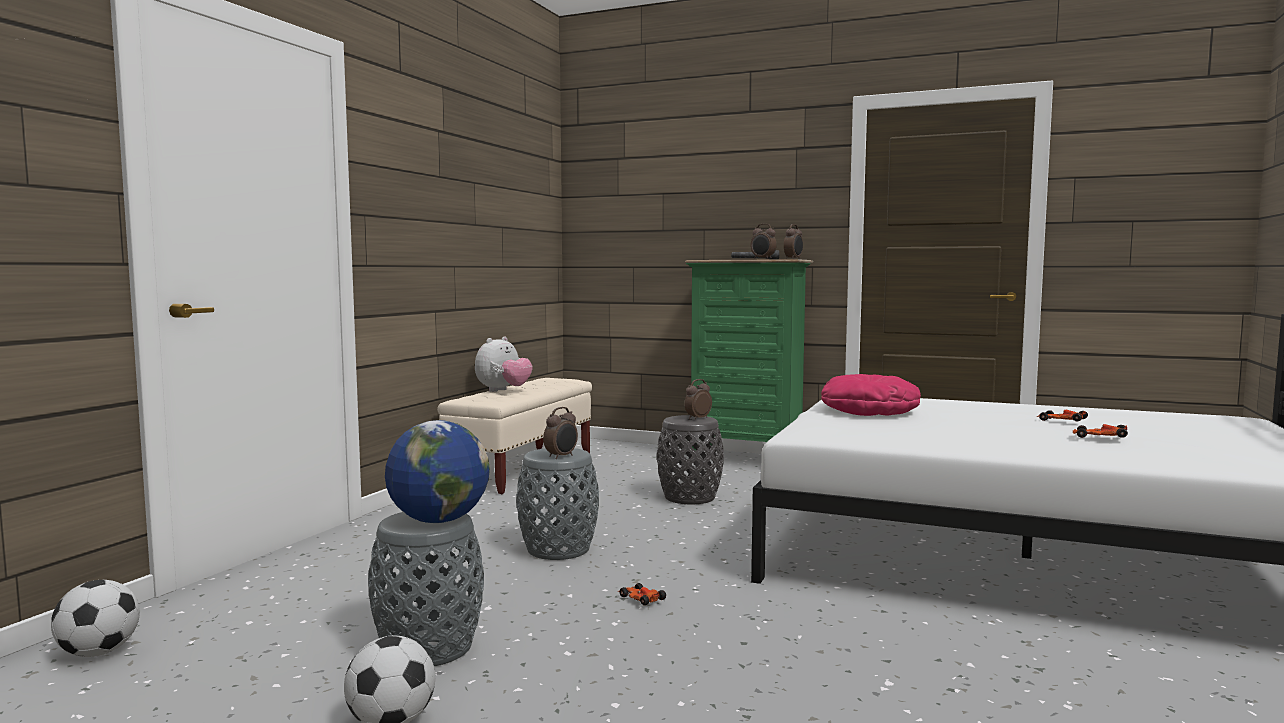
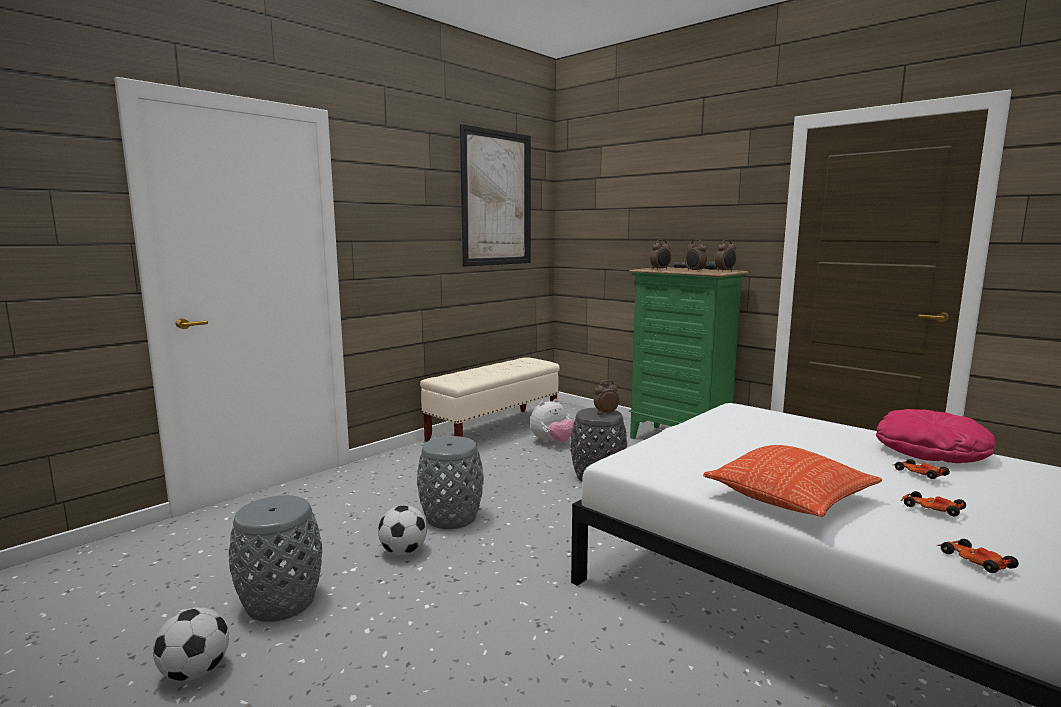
camera: 20 degrees right, 5 degrees up
football [51,580,140,657] -> football moved to [378,505,427,555]
globe [385,420,490,523] -> none
plush toy [475,336,533,392] -> plush toy moved to [530,399,574,443]
alarm clock [543,407,578,459] -> alarm clock moved to [650,239,671,270]
toy car [617,583,666,605] -> toy car moved to [937,539,1019,573]
pink pillow [821,374,921,416] -> pink pillow moved to [876,409,995,463]
none -> picture [459,124,531,266]
none -> orange pillow [703,445,882,517]

